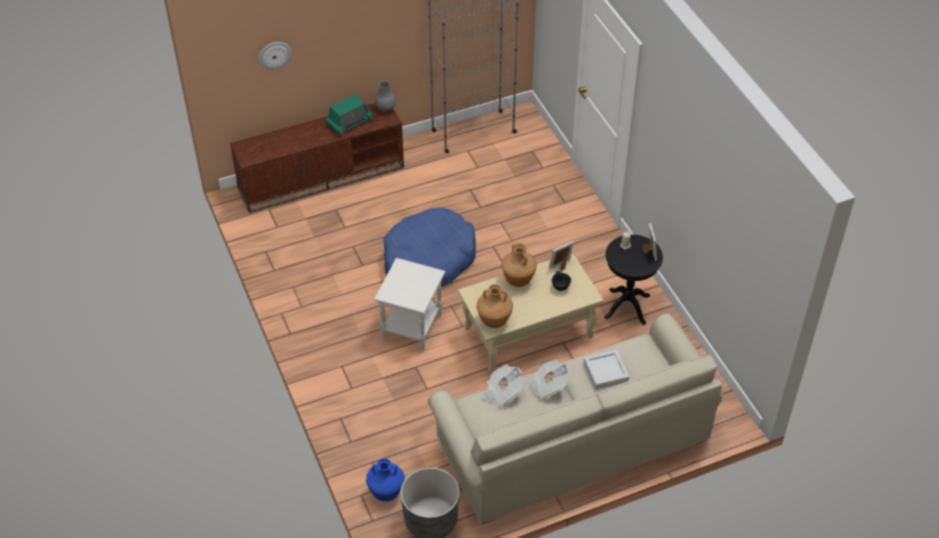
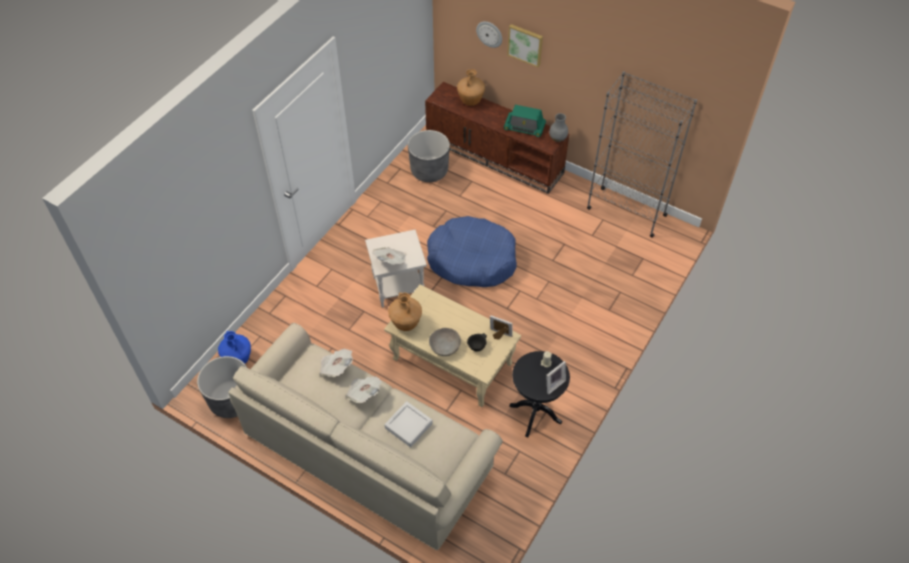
camera: 55 degrees right, 5 degrees up
brown vase [501,244,537,287] -> brown vase moved to [457,69,485,106]
none -> newspaper [372,247,407,265]
none -> grey planter [408,130,450,182]
none -> grey bowl [429,328,461,356]
none -> picture [507,24,543,67]

